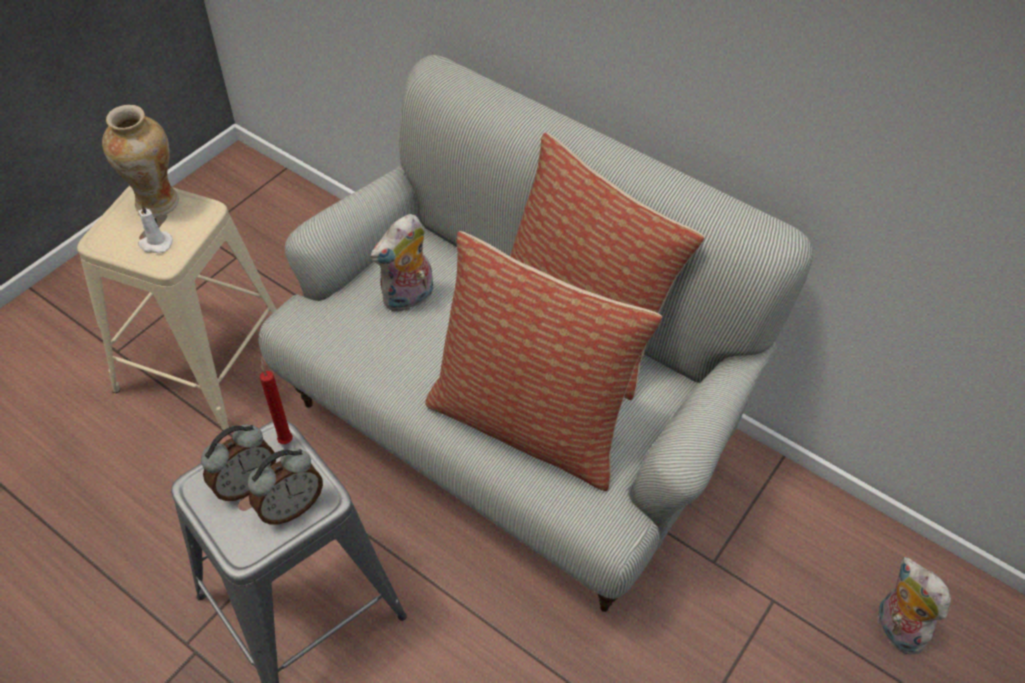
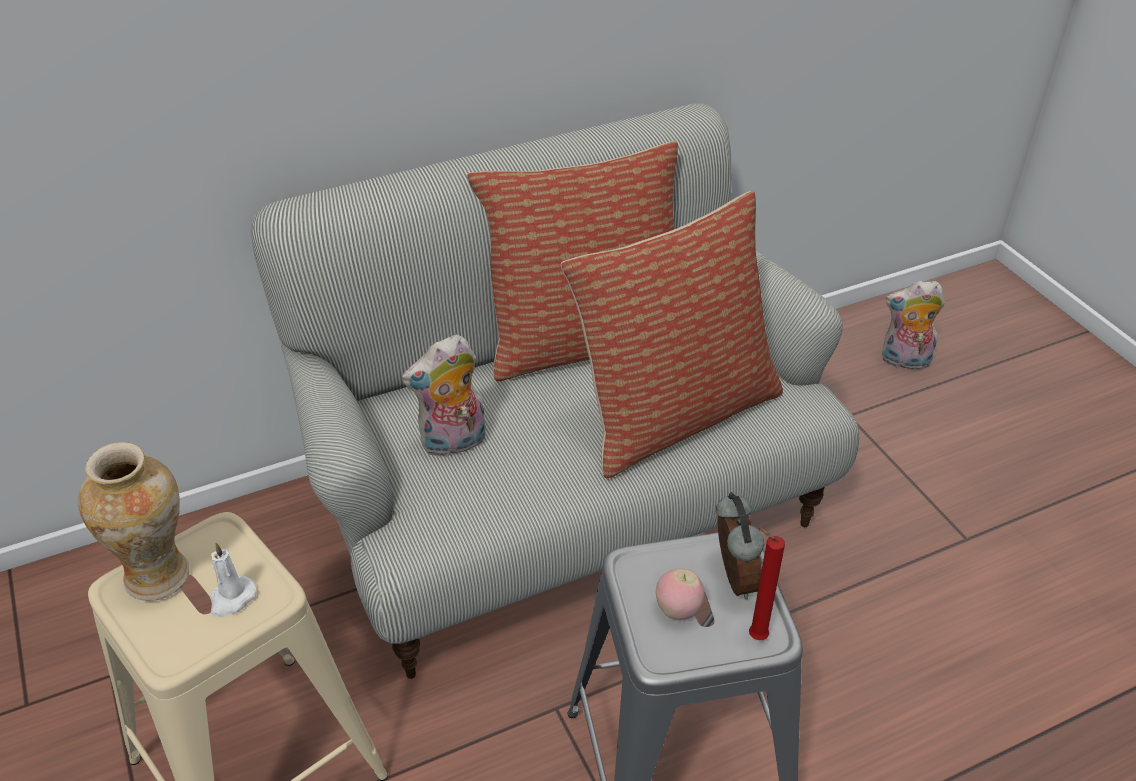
camera: 60 degrees left, 10 degrees down
alarm clock [201,424,276,501] -> apple [656,569,705,620]
red candle [260,357,293,444] -> red candle moved to [749,528,785,640]
plush toy [370,214,433,312] -> plush toy turned 75 degrees clockwise [402,335,486,457]

